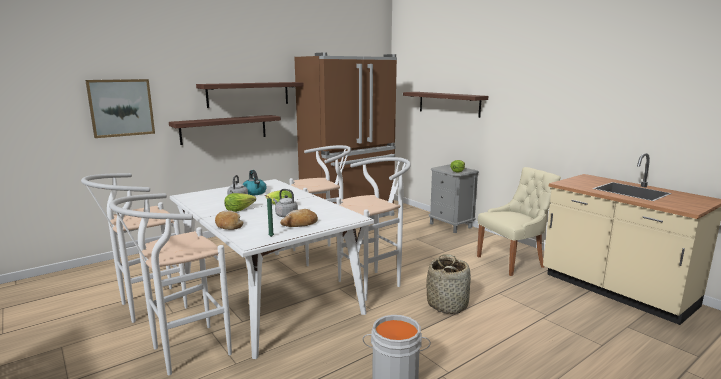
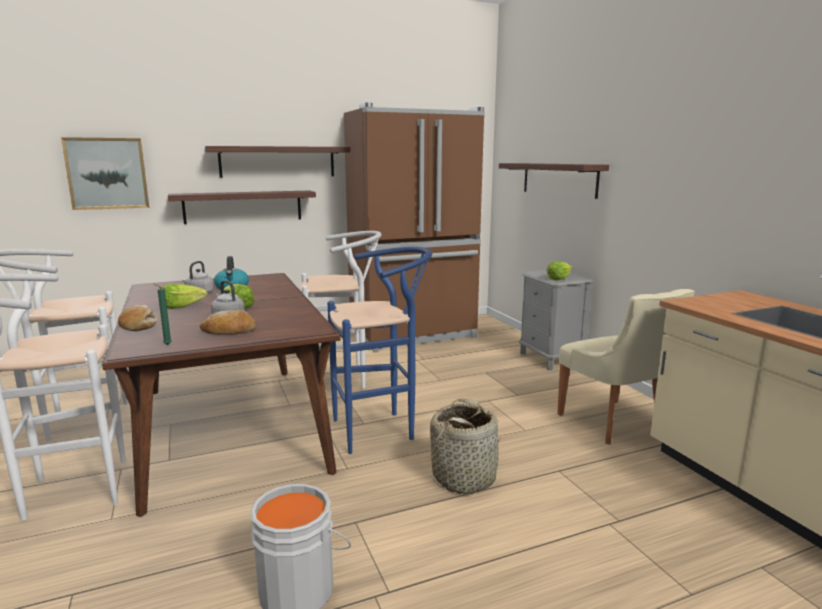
camera: 15 degrees right, 0 degrees up
white dining table [170,179,375,359] -> brown dining table [102,273,341,517]
white stool [336,157,411,301] -> blue stool [327,247,432,454]
beige chair [477,167,561,276] -> beige chair turned 75 degrees clockwise [557,289,695,444]

